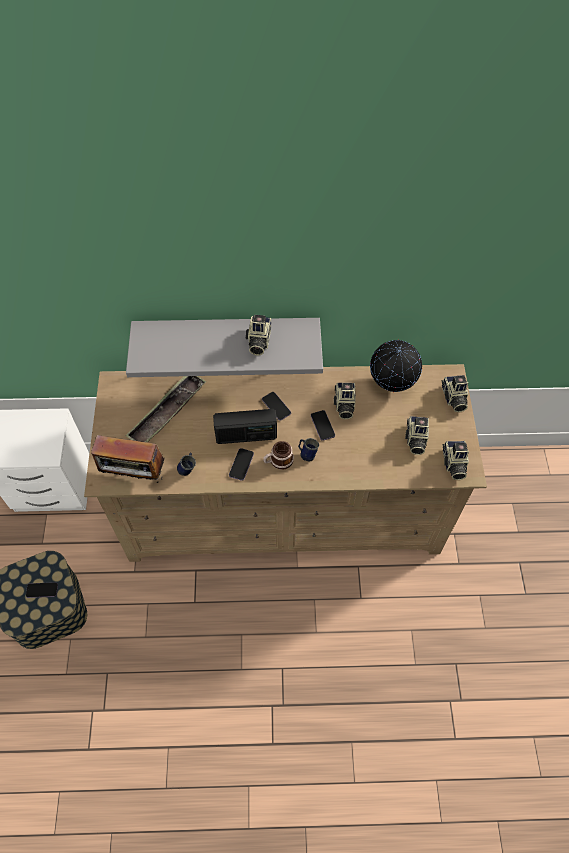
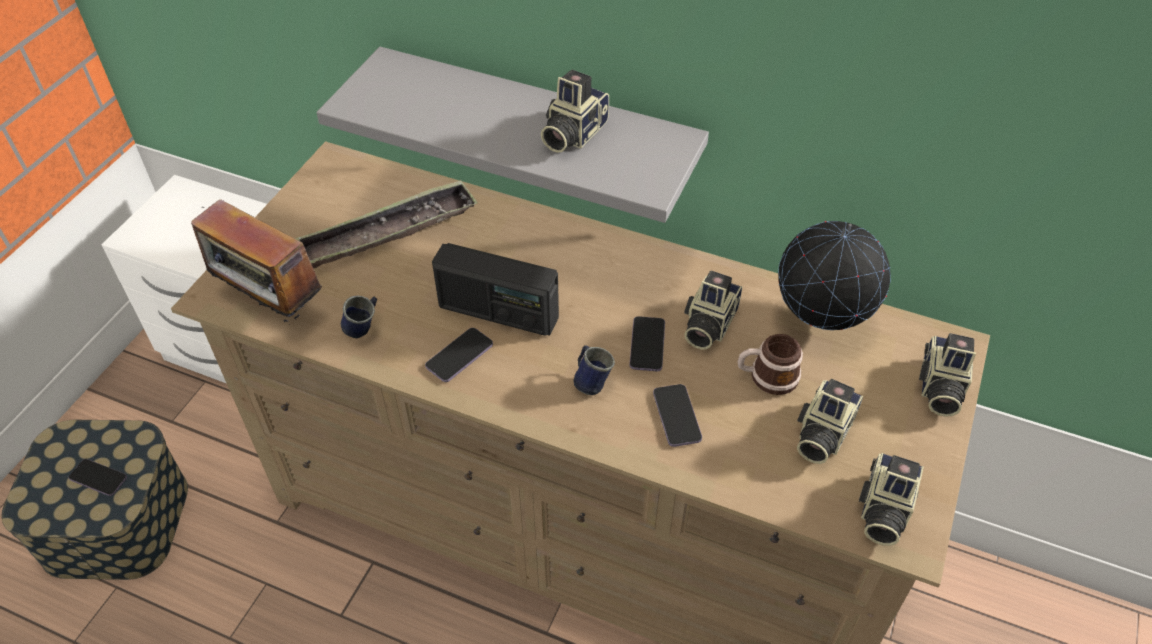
camera: 25 degrees right, 10 degrees down
phone [262,392,291,421] -> phone moved to [653,384,702,447]
mug [263,441,294,470] -> mug moved to [737,334,803,395]

